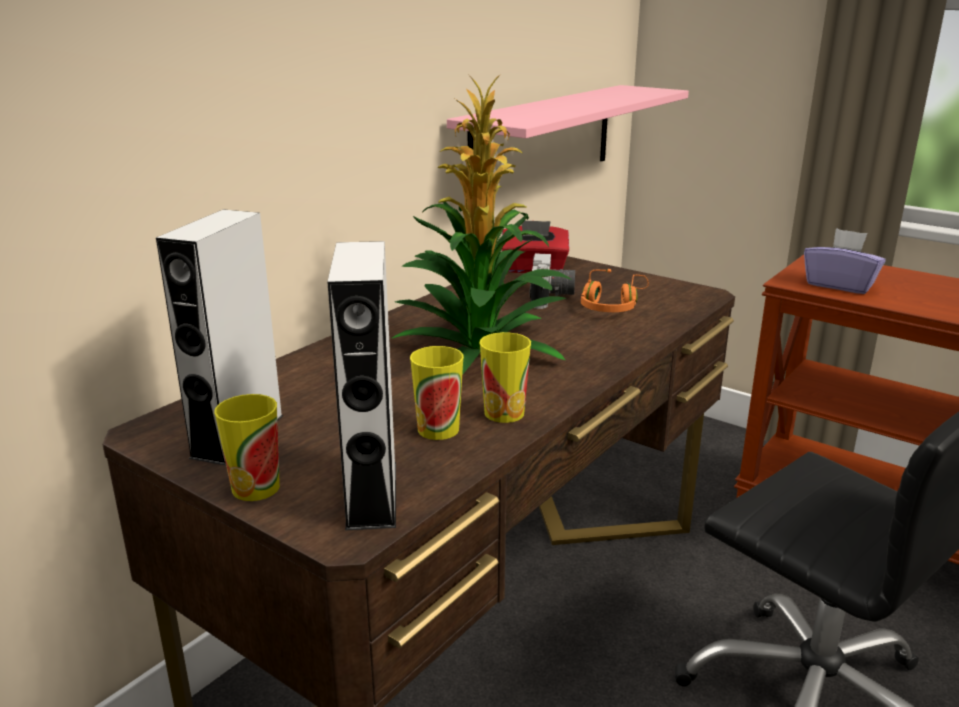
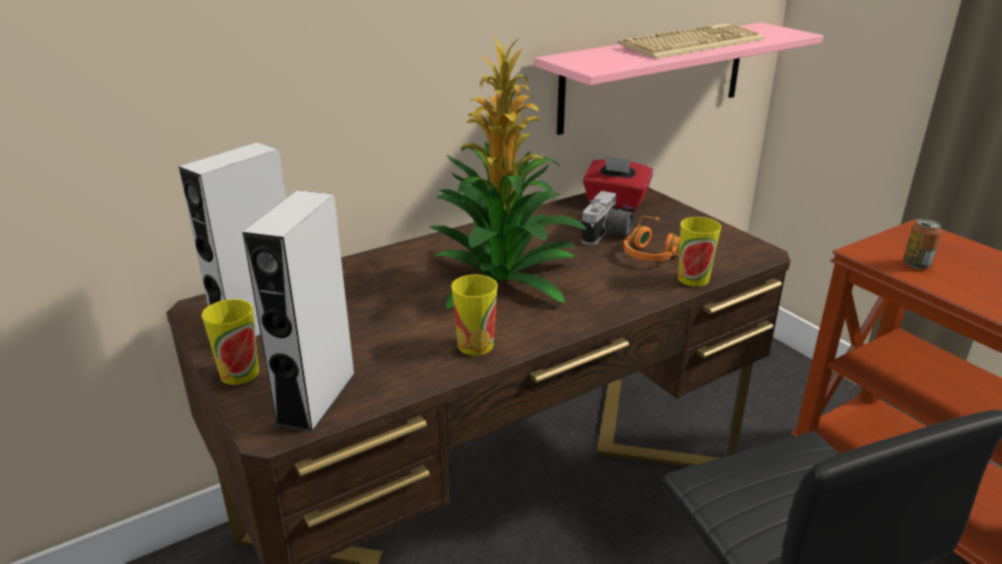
camera: 20 degrees right, 5 degrees up
cup [410,346,464,440] -> cup moved to [678,217,721,287]
purple tissue box [804,228,886,294] -> can [903,218,942,269]
none -> keyboard [618,23,764,59]

